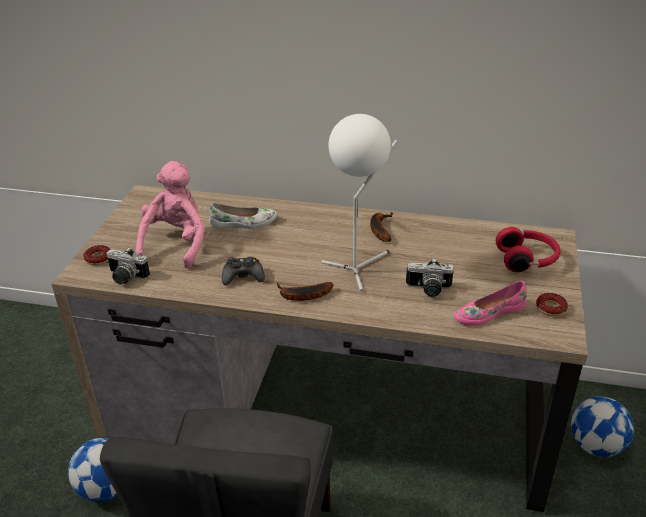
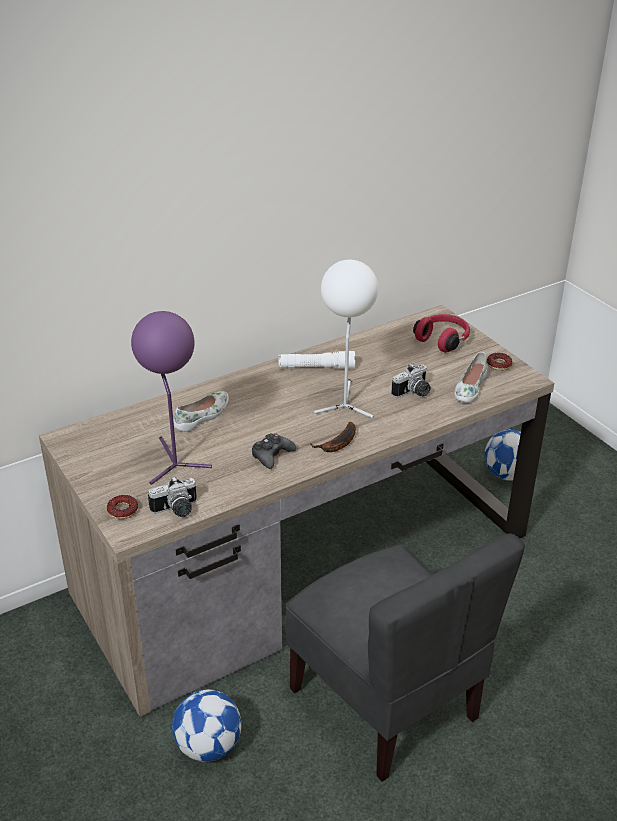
camera: 45 degrees left, 0 degrees up
pink plush toy [135,161,205,269] -> purple table lamp [131,311,212,485]
banana [370,212,393,242] -> white flashlight [278,351,356,369]
pink shoe [454,281,527,326] -> white shoe [454,352,488,403]

